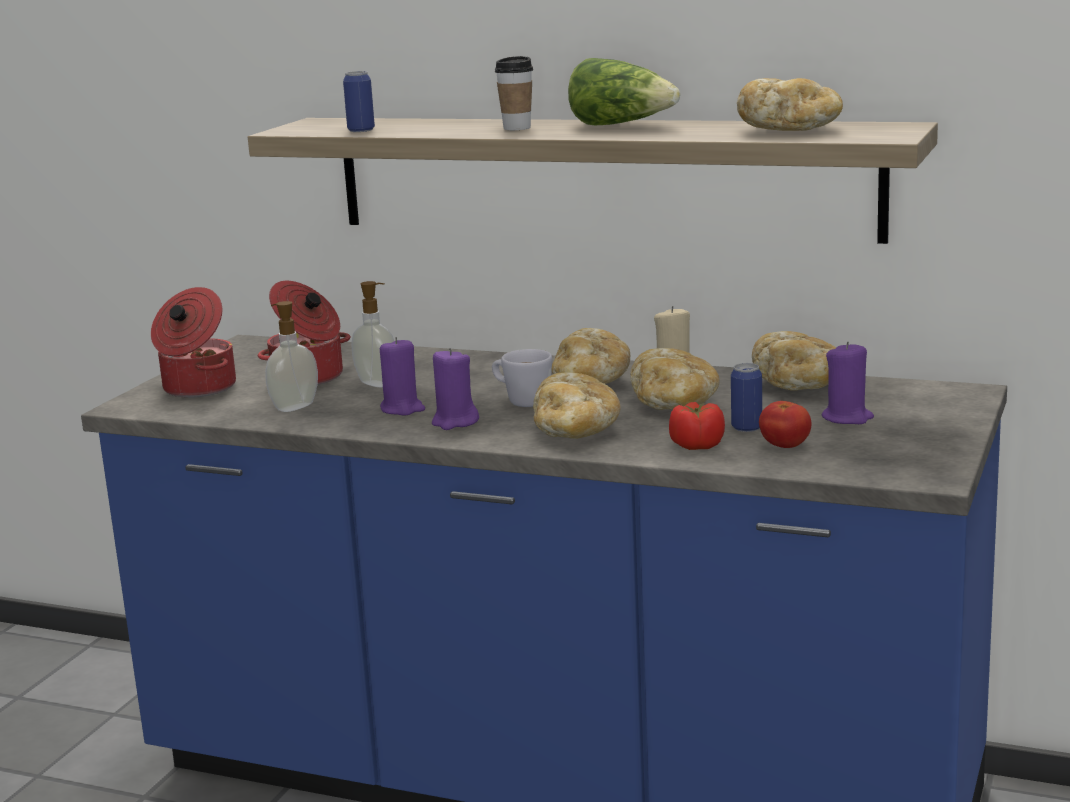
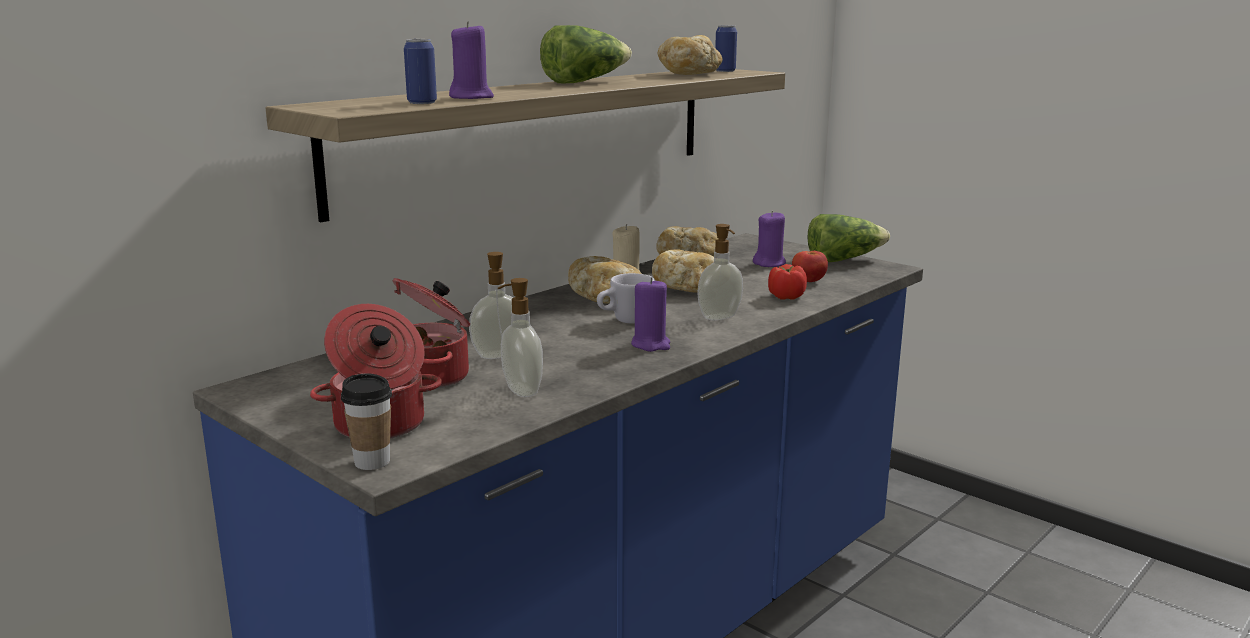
camera: 70 degrees left, 0 degrees up
purple candle [380,337,425,416] -> purple candle moved to [449,22,494,99]
cup [495,56,533,130] -> cup moved to [341,373,392,470]
bread [533,373,620,439] -> soap dispenser [697,224,743,321]
can [731,363,762,432] -> can moved to [715,25,737,72]
none -> lettuce [807,214,890,262]

